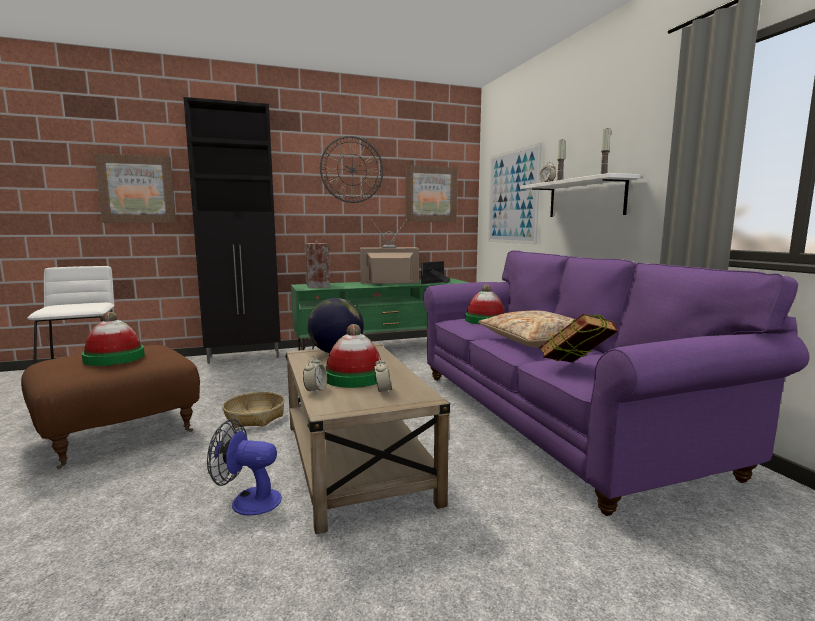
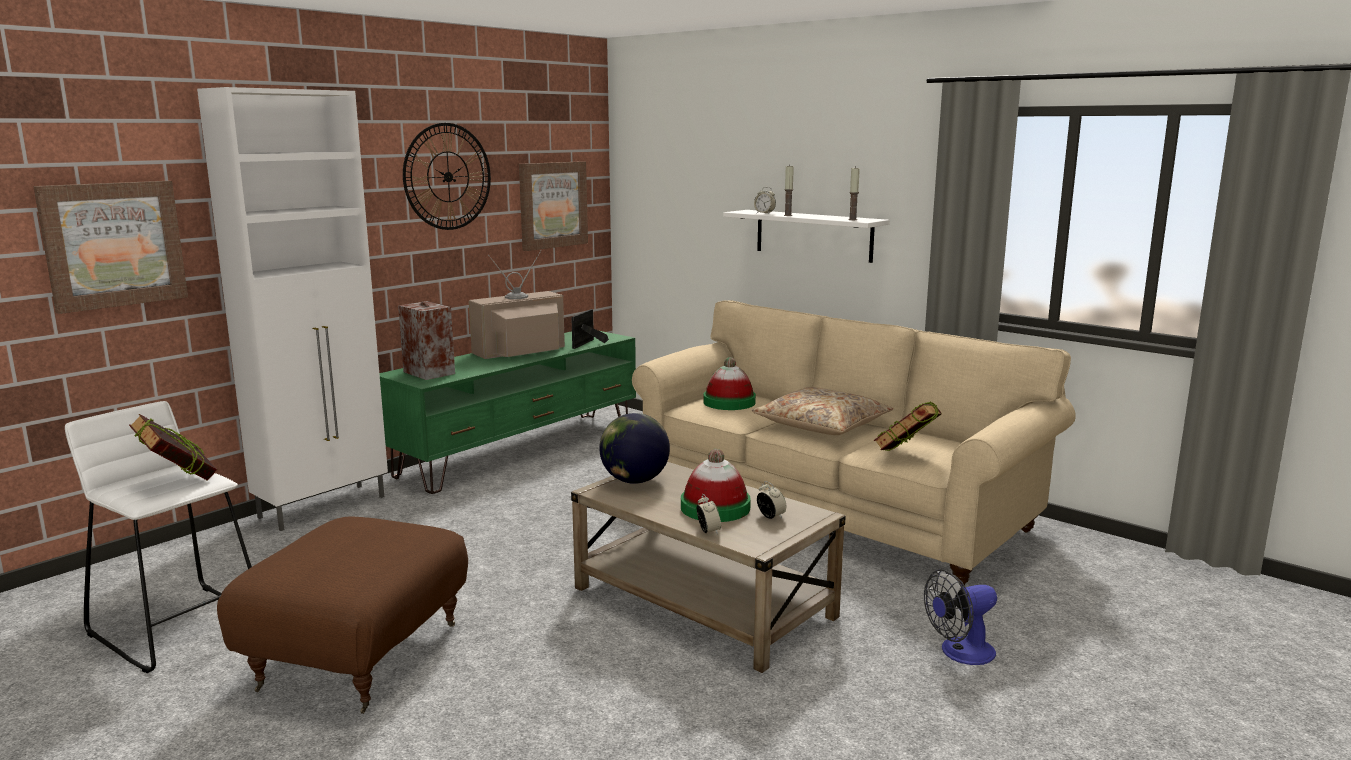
camera: 30 degrees left, 5 degrees up
hat [81,312,145,366] -> none
black cabinet [183,97,281,364] -> white cabinet [197,87,388,531]
fan [207,419,282,515] -> fan moved to [924,569,997,665]
basket [222,392,285,428] -> none
purple sofa [423,250,809,516] -> beige sofa [632,300,1076,585]
picture [488,143,542,245] -> none
none -> book [129,414,217,480]

